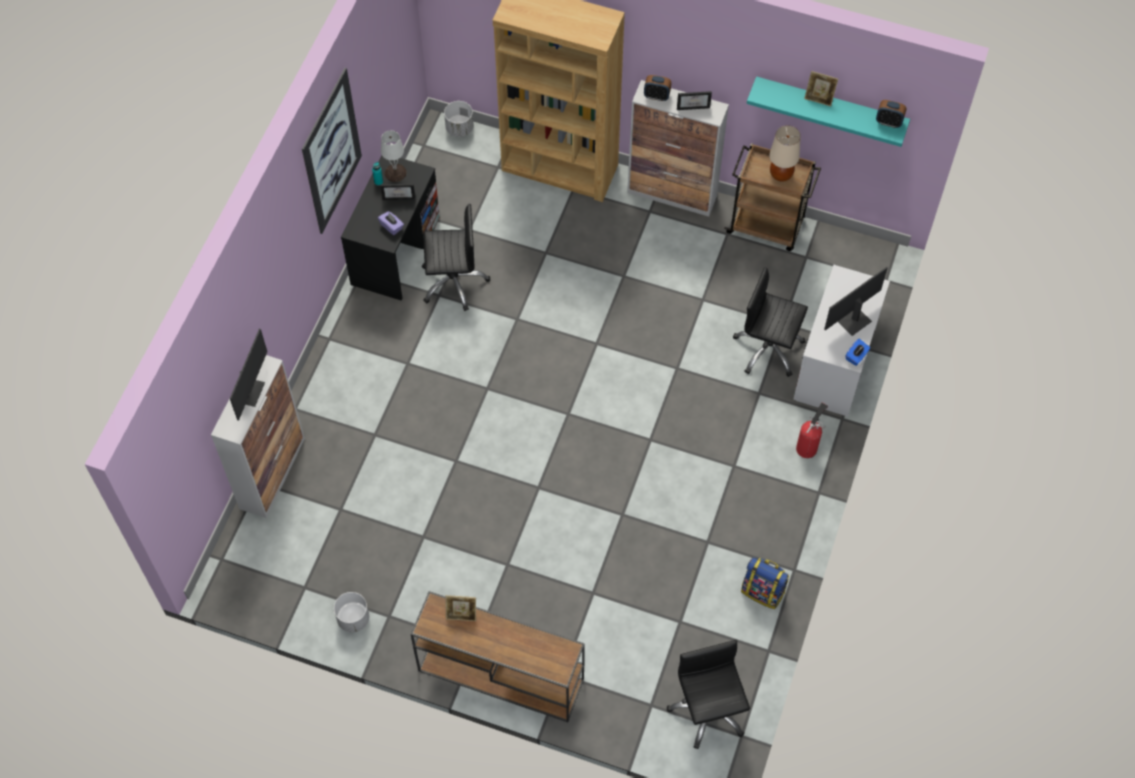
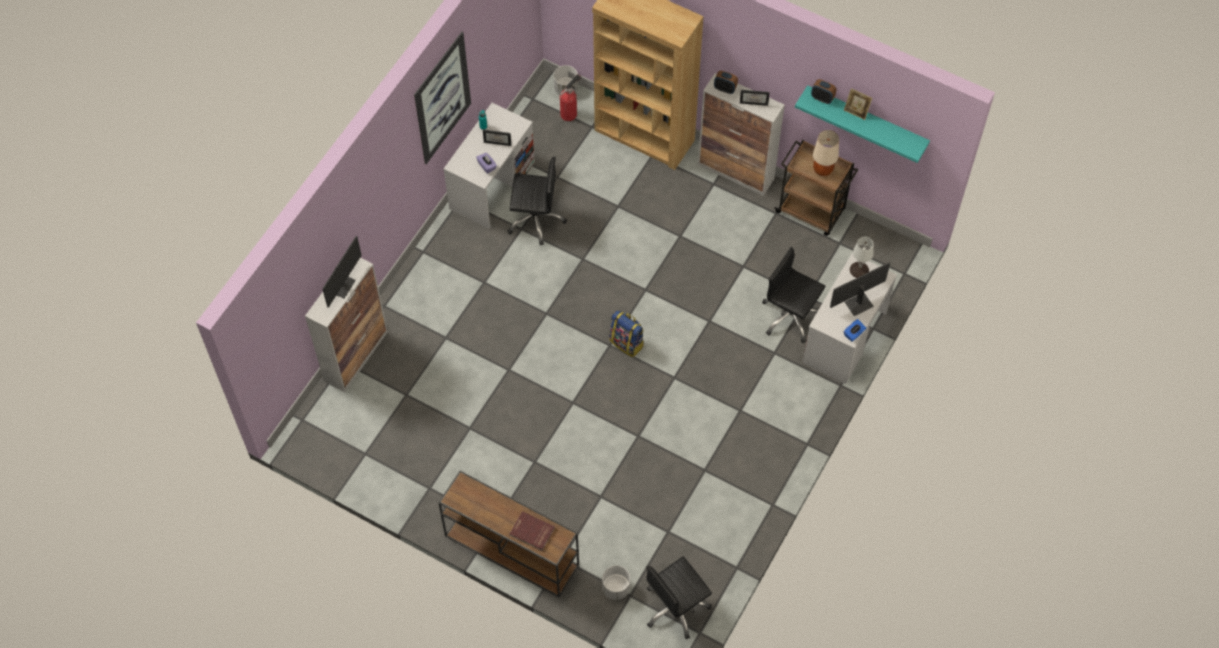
camera: 10 degrees right, 0 degrees up
white planter [334,592,369,632] -> white planter moved to [602,566,630,600]
black desk [341,156,440,301] -> white desk [444,103,535,229]
white table lamp [381,130,407,182] -> white table lamp moved to [850,237,874,278]
picture frame [445,595,476,621] -> none
black office chair [667,640,750,749] -> black office chair turned 120 degrees counterclockwise [646,556,712,639]
backpack [741,557,789,609] -> backpack moved to [609,310,644,357]
fire extinguisher [796,402,828,458] -> fire extinguisher moved to [560,74,582,121]
alarm clock [876,100,906,128] -> alarm clock moved to [811,79,836,104]
none -> red book [510,511,555,551]

